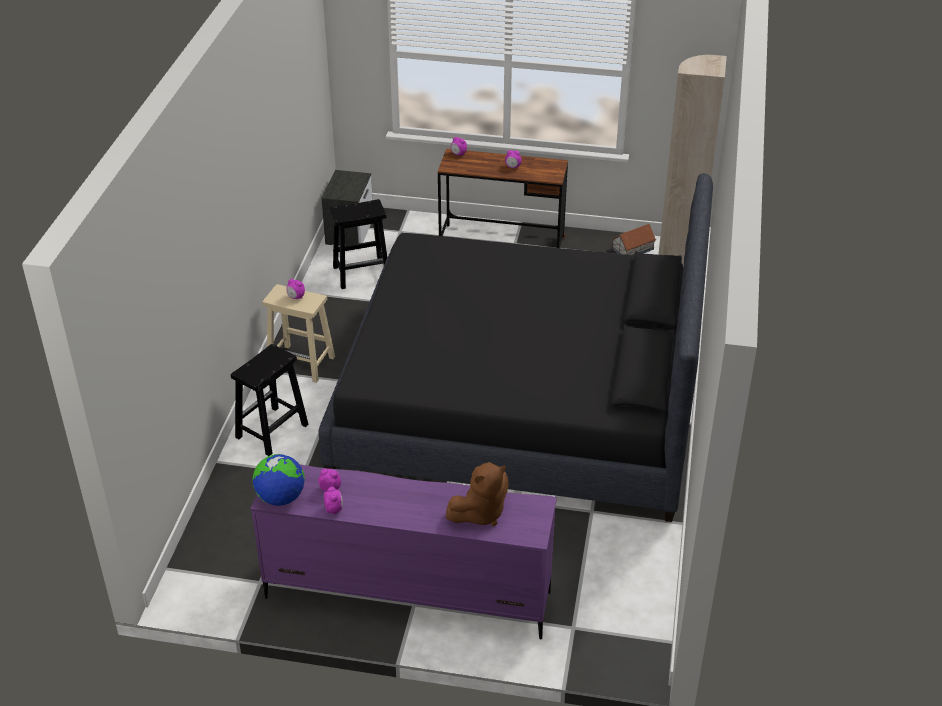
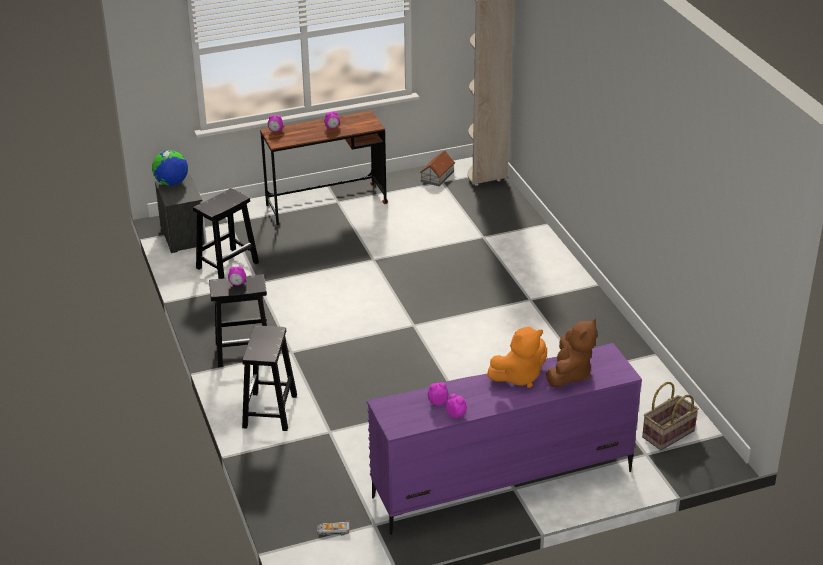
camera: 30 degrees left, 5 degrees down
globe [253,454,305,506] -> globe moved to [152,150,188,186]
beige stool [262,284,335,383] -> black stool [209,274,267,367]
black bed [319,173,713,522] -> none
none -> toy car [317,520,350,536]
none -> orange plush toy [487,327,547,388]
none -> basket [642,382,699,450]

